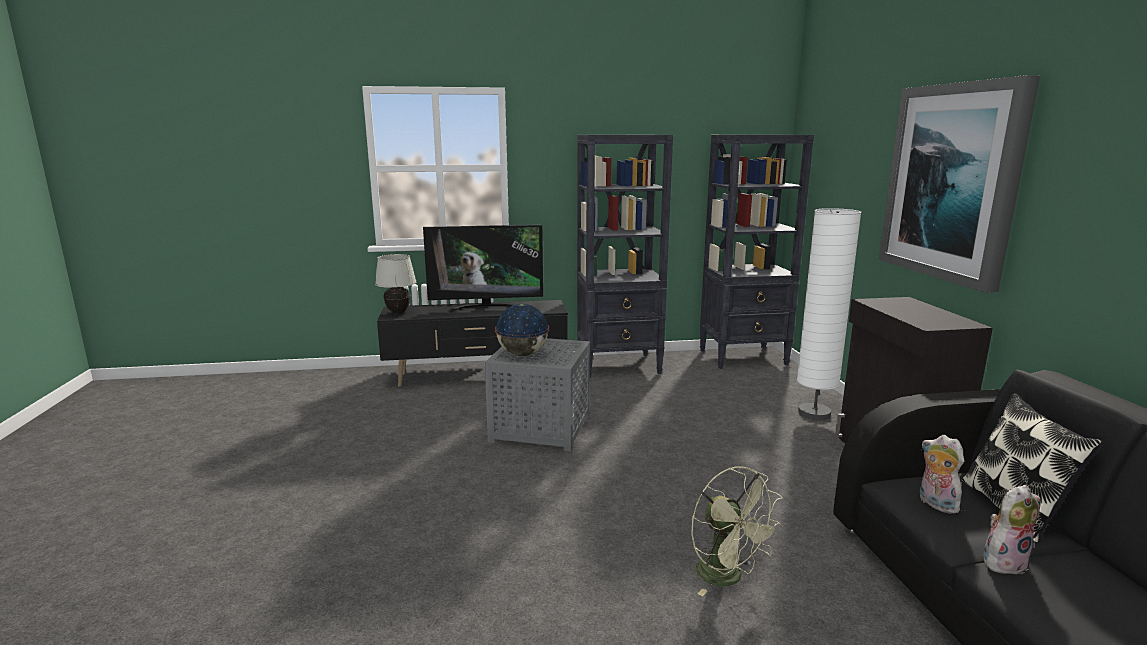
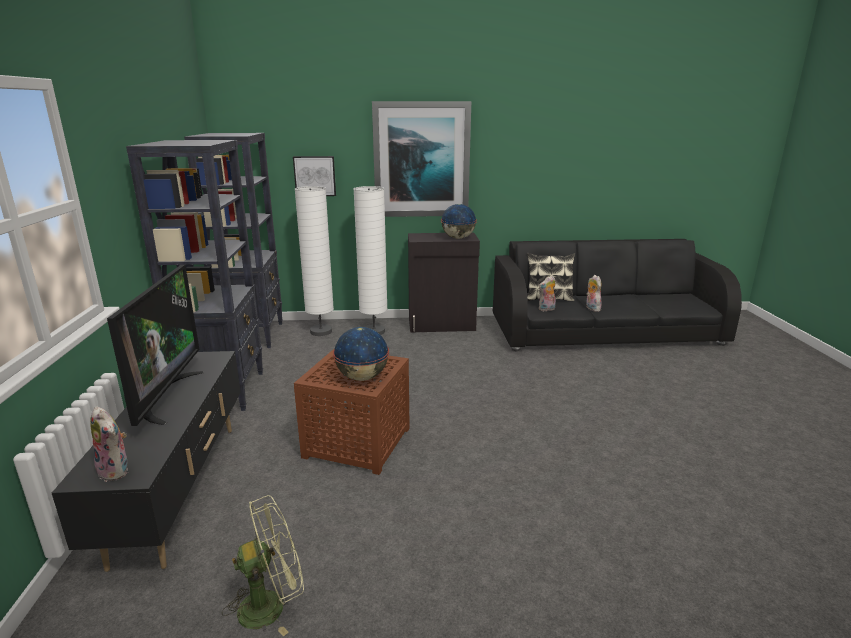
camera: 85 degrees left, 5 degrees up
white table lamp [375,254,416,313] -> plush toy [90,406,128,482]
grey side table [485,338,590,452] -> brown side table [294,348,410,475]
green fan [691,466,783,596] -> green fan moved to [222,495,304,637]
none -> picture [293,156,336,196]
none -> white floor lamp [295,186,334,336]
none -> globe [441,204,477,239]

